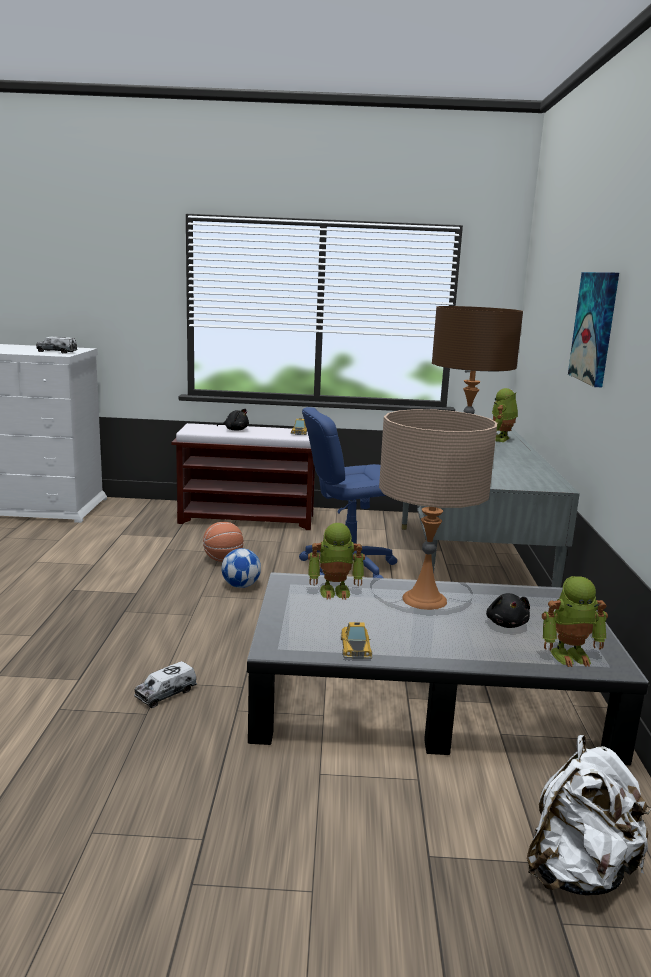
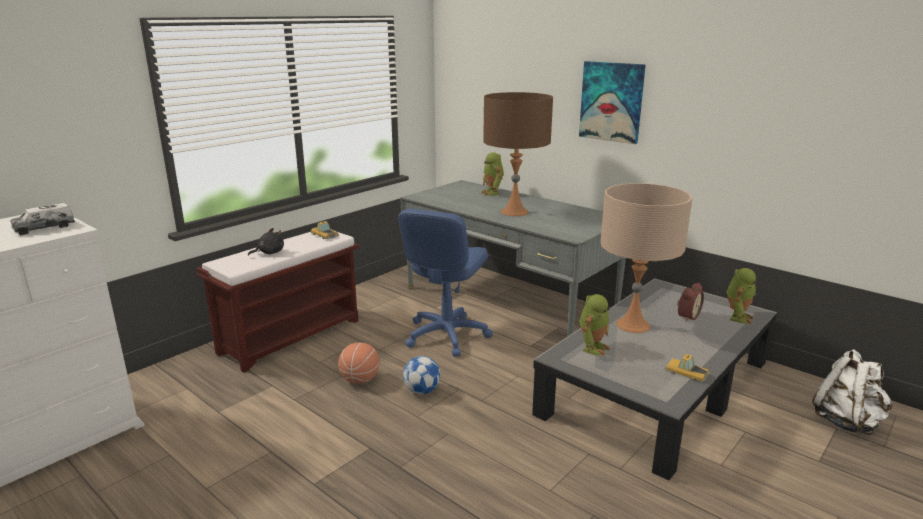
camera: 50 degrees left, 5 degrees up
toy truck [134,661,197,708] -> none
black plush toy [486,593,530,628] -> alarm clock [677,283,704,322]

